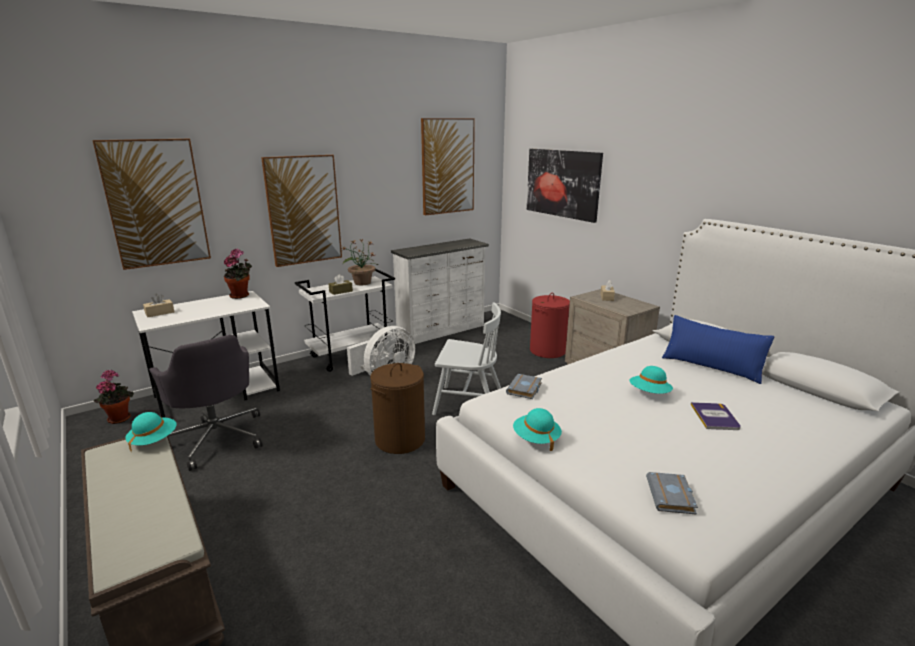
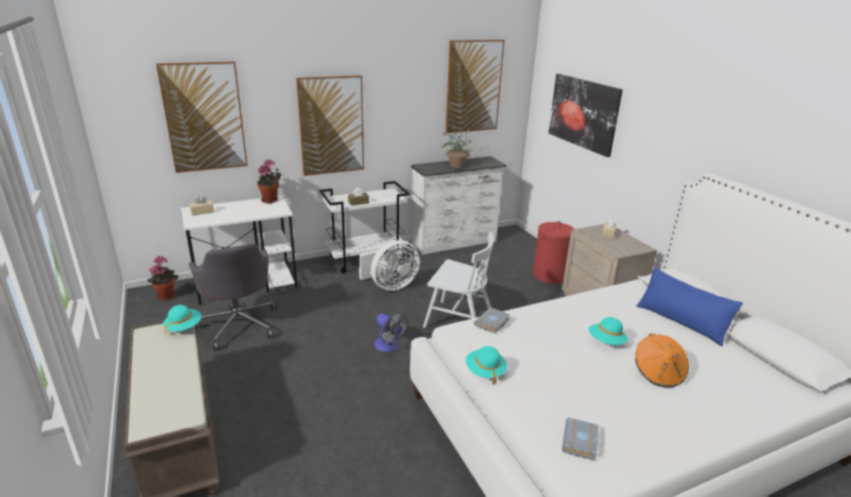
camera: 10 degrees right, 5 degrees up
potted plant [342,239,378,285] -> potted plant moved to [442,126,473,168]
brown laundry basket [370,363,425,454] -> fan [374,313,409,352]
book [691,402,741,430] -> orange hat [635,333,689,388]

